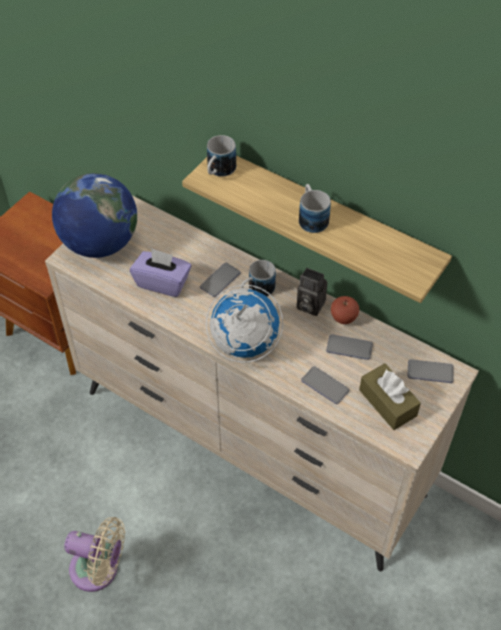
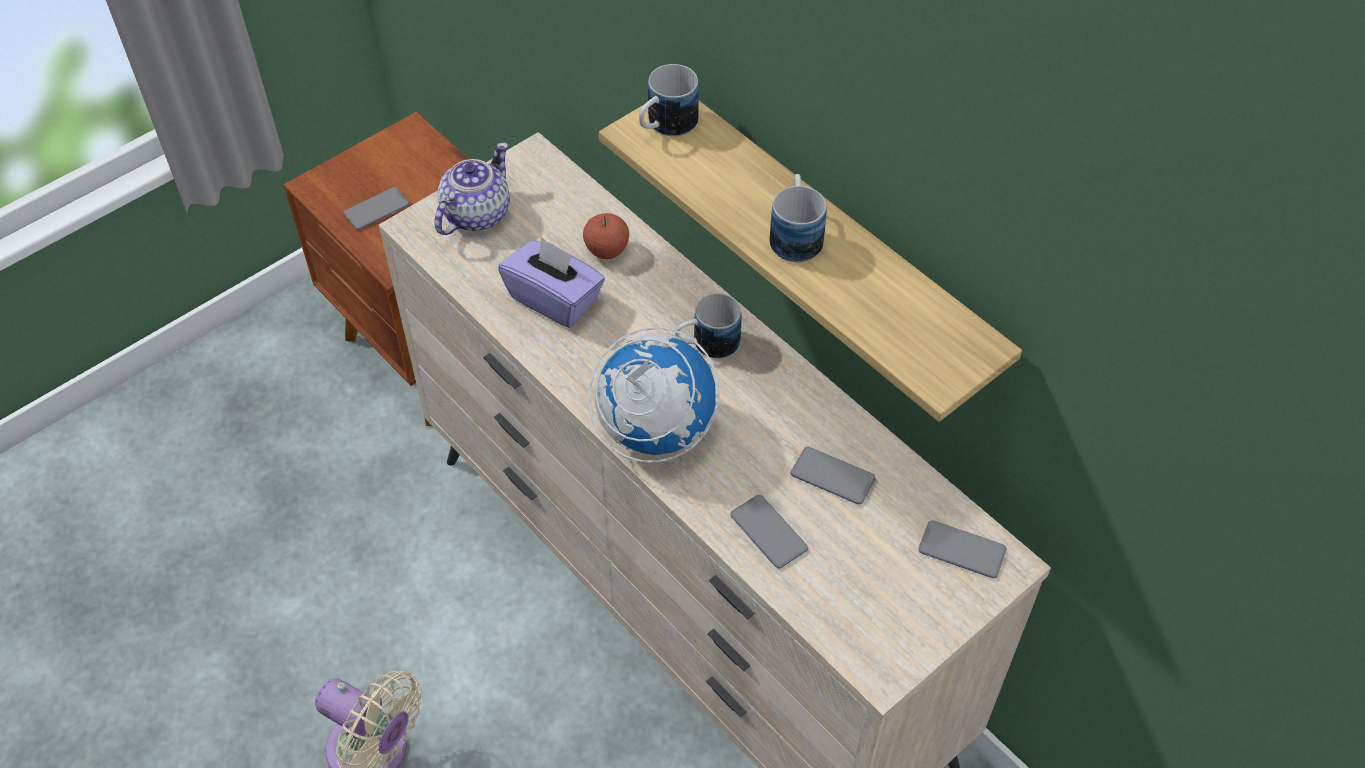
camera: 15 degrees right, 0 degrees up
globe [52,173,137,258] -> teapot [434,142,510,235]
phone [200,263,241,297] -> phone moved to [344,187,410,230]
camera [297,268,327,316] -> none
apple [331,296,359,324] -> apple moved to [583,213,629,259]
brown tissue box [359,363,421,430] -> none

